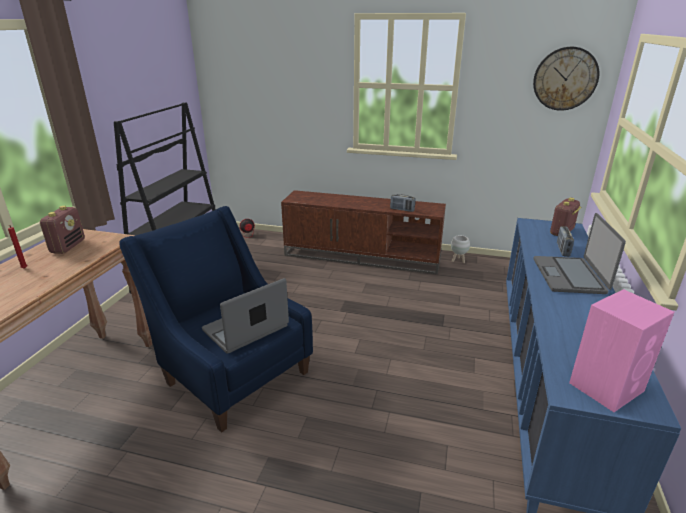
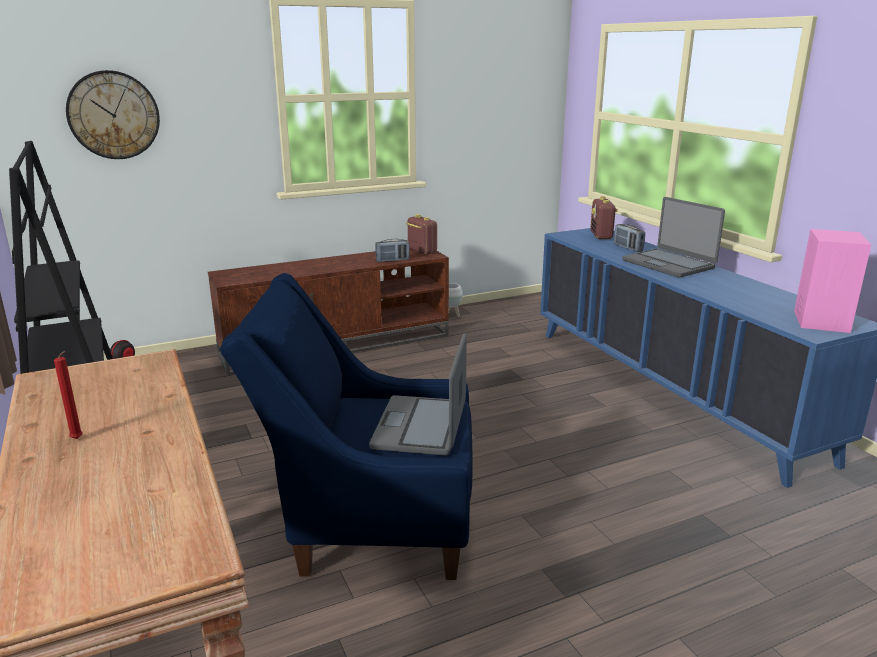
camera: 40 degrees left, 5 degrees down
radio [40,206,85,254] -> radio moved to [406,214,437,255]
wall clock [533,47,599,111] -> wall clock moved to [66,70,160,159]

